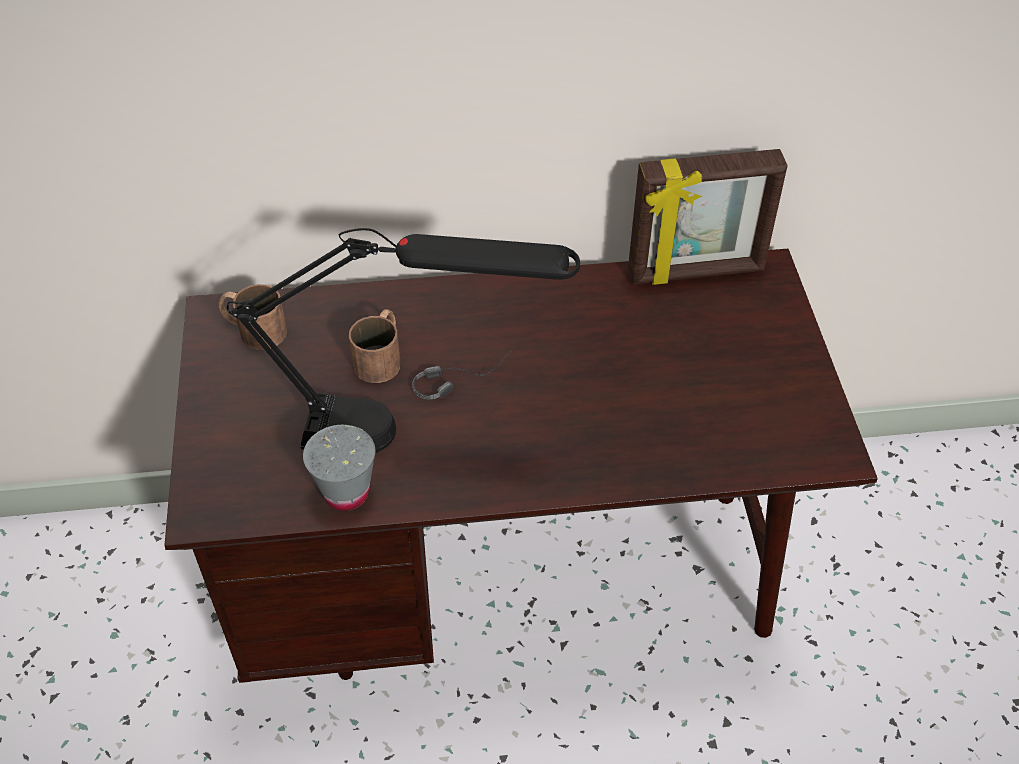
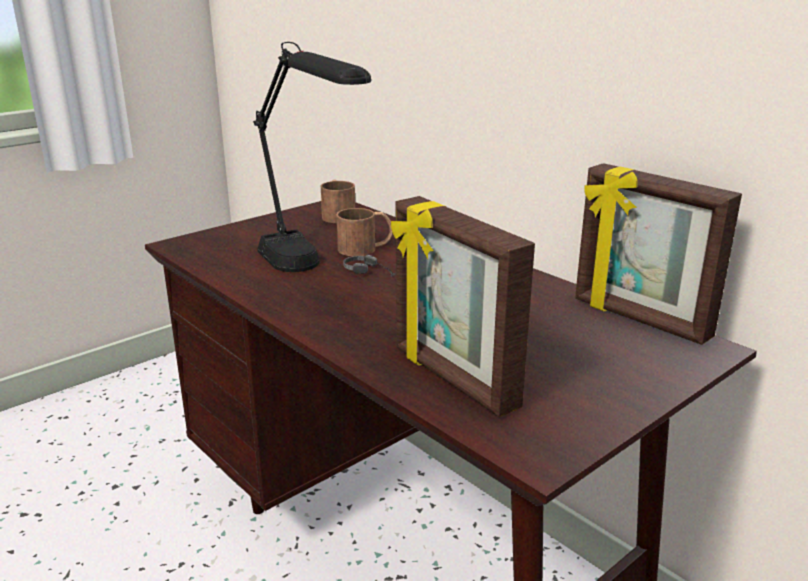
camera: 55 degrees right, 25 degrees down
grey cup [303,425,375,511] -> none
none -> picture frame [391,196,535,417]

